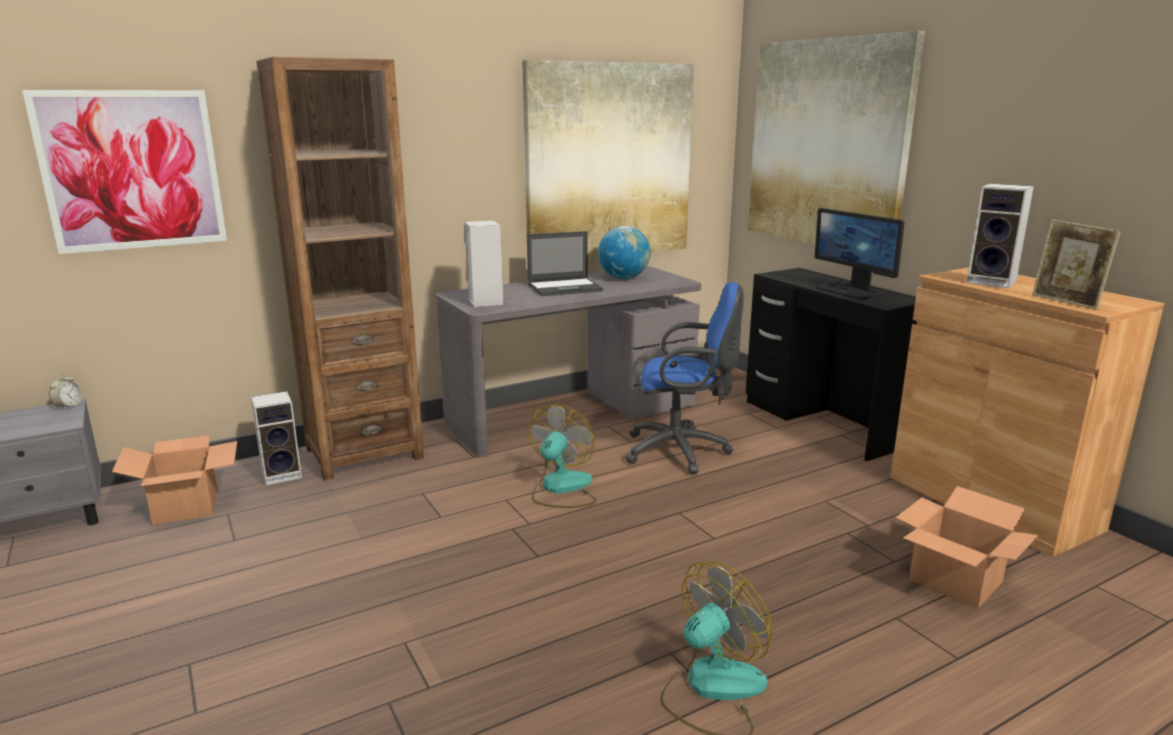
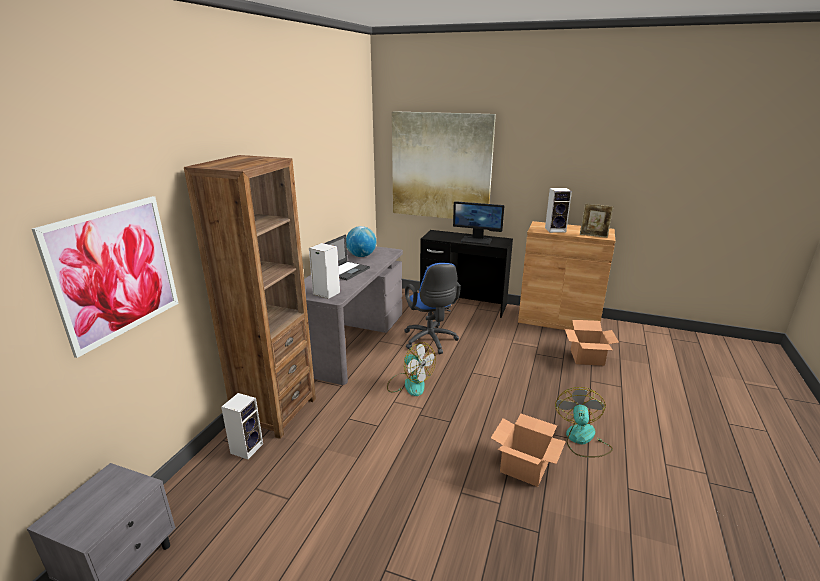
camera: 40 degrees left, 5 degrees up
alarm clock [49,373,83,410] -> none
cardboard box [112,435,237,525] -> cardboard box moved to [491,413,566,487]
picture [522,60,694,260] -> none
fan [529,405,596,508] -> fan turned 150 degrees clockwise [387,342,436,396]
blue office chair [626,282,744,474] -> blue office chair turned 105 degrees clockwise [404,263,461,354]

